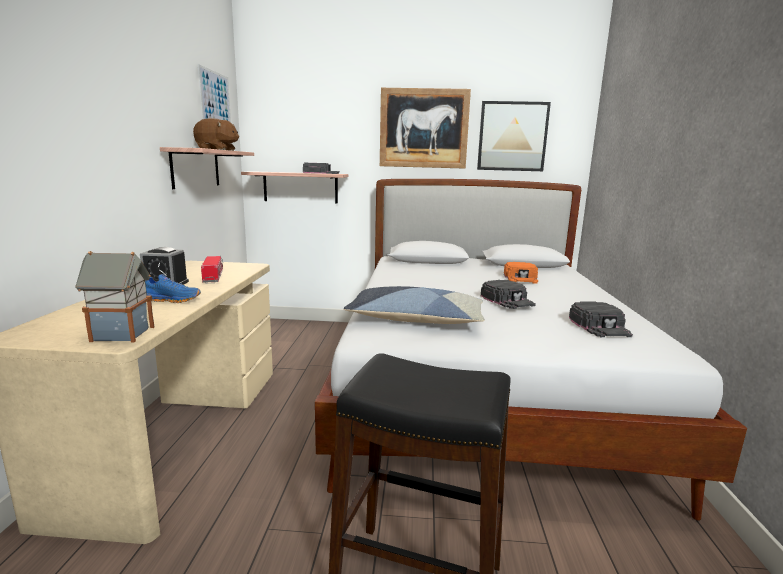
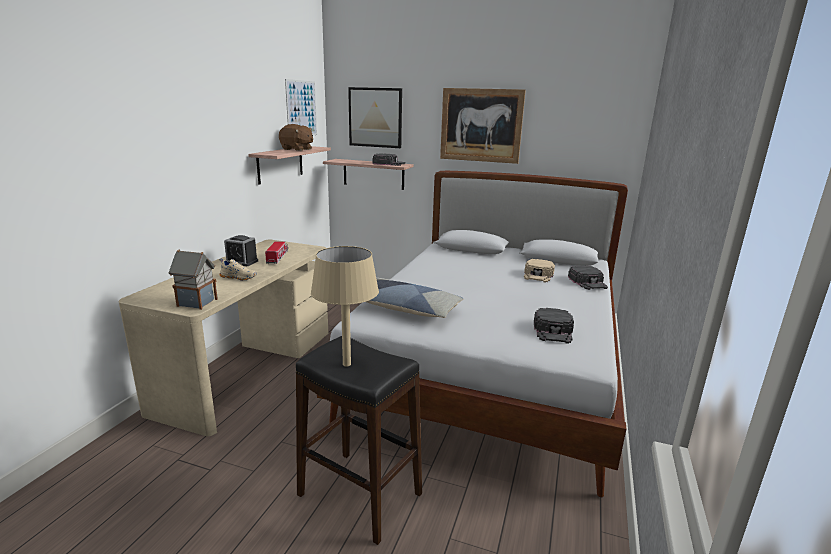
camera: 15 degrees right, 5 degrees up
blue shoe [145,274,201,303] -> beige shoe [219,259,257,281]
picture [477,101,551,171] -> picture moved to [348,87,402,148]
black cap [481,280,536,309] -> black cap moved to [568,265,608,290]
orange cap [504,262,538,284] -> beige cap [524,259,555,282]
none -> beige table lamp [311,246,379,367]

